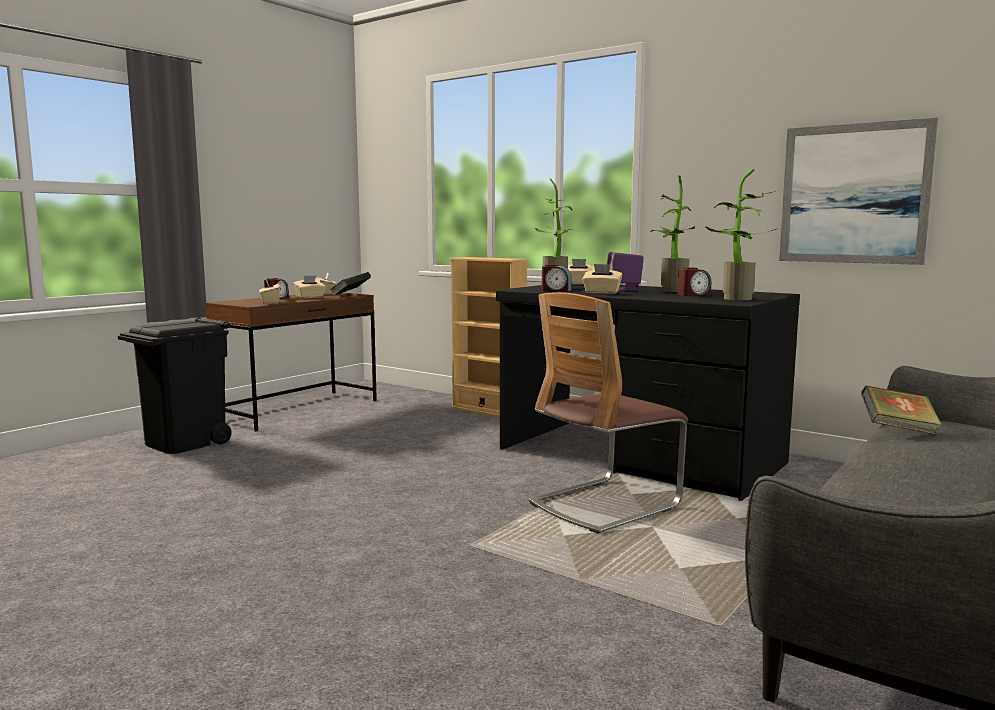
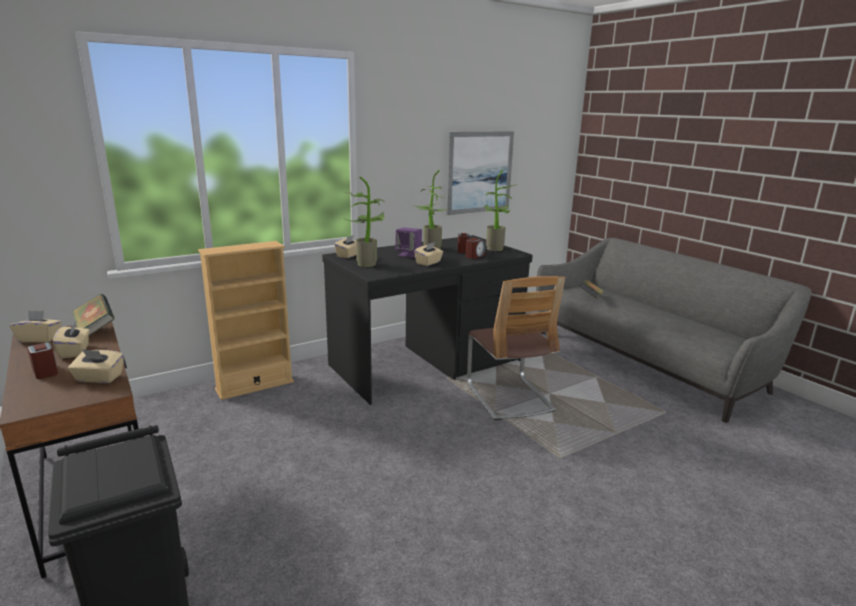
camera: 70 degrees left, 10 degrees up
alarm clock [542,265,572,291] -> alarm clock moved to [466,238,486,259]

